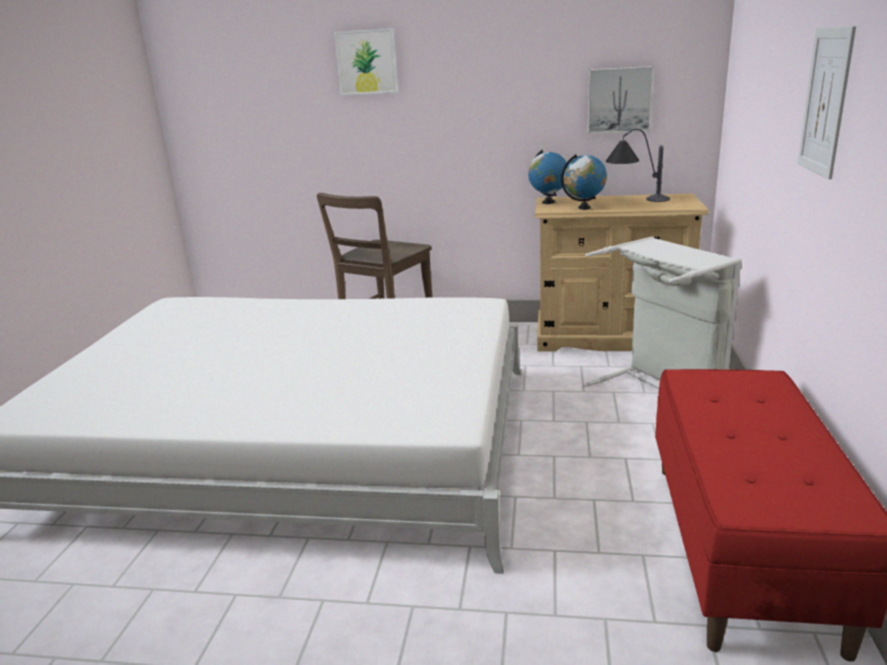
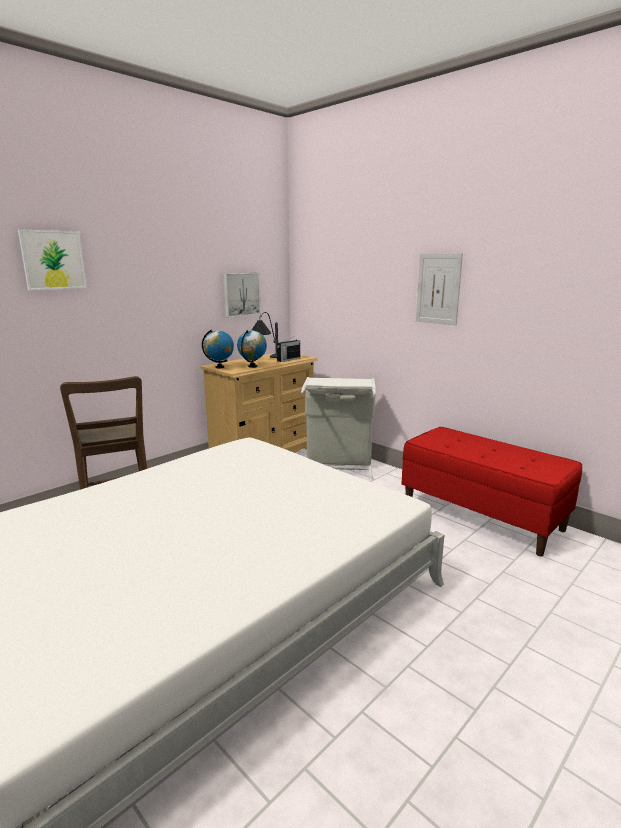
camera: 55 degrees left, 5 degrees down
none -> radio [277,339,300,362]

